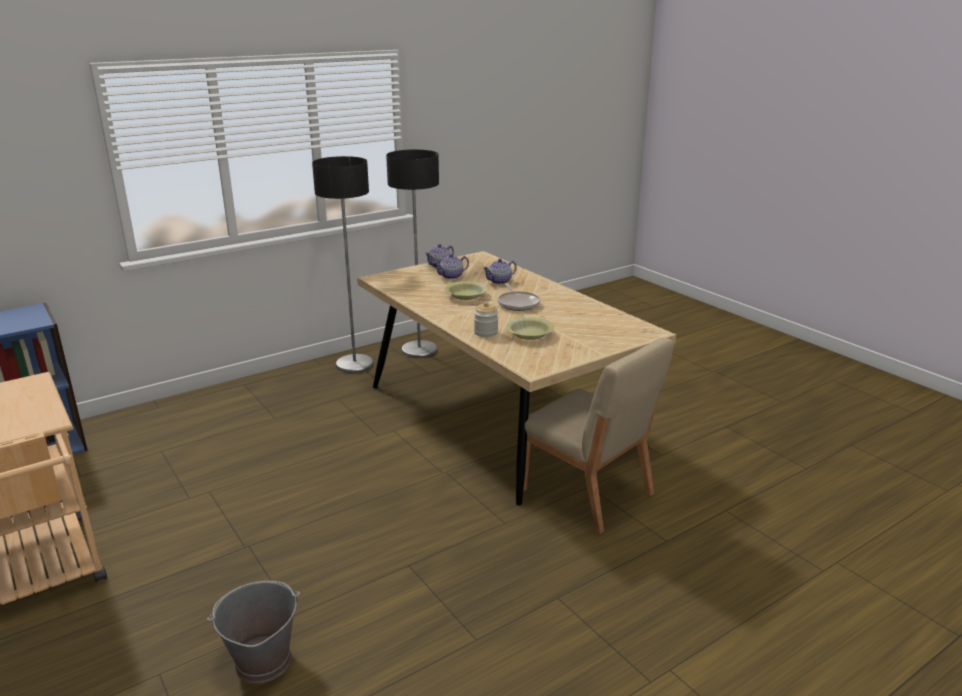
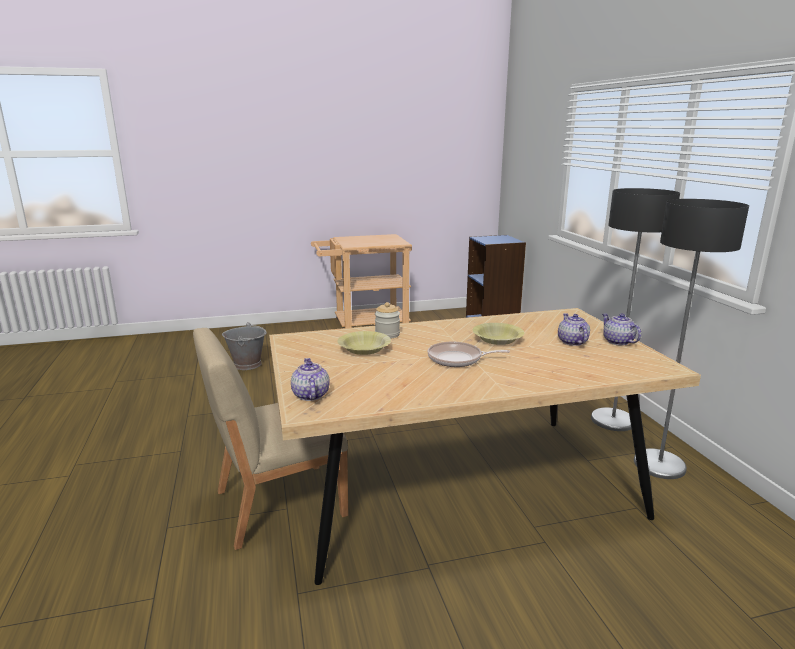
camera: 110 degrees right, 5 degrees down
teapot [483,259,517,284] -> teapot moved to [291,358,330,401]

